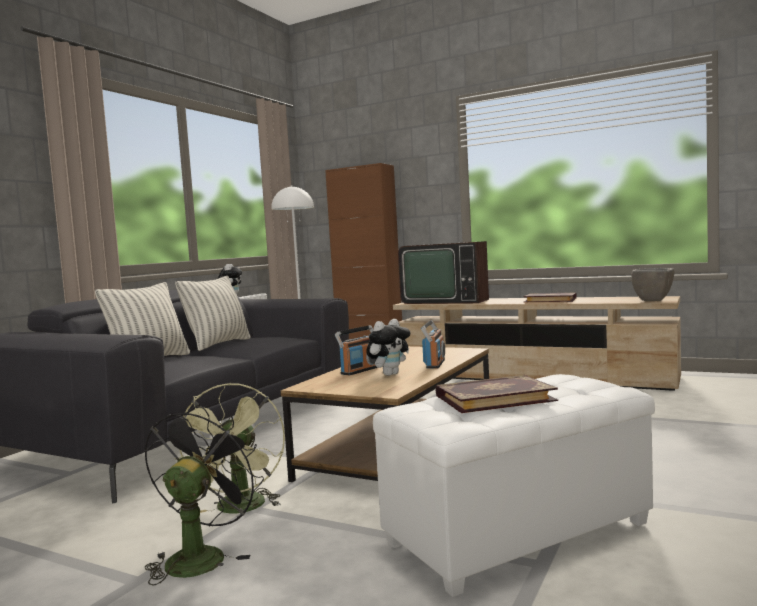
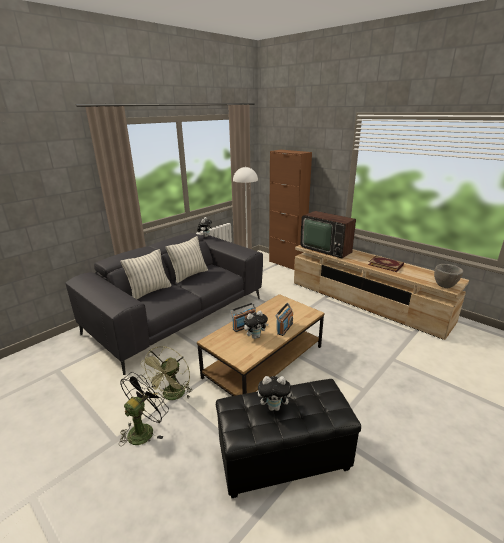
camera: 15 degrees right, 20 degrees up
white ottoman [373,374,655,597] -> black ottoman [216,379,361,498]
book [436,375,558,413] -> plush toy [258,376,295,411]

